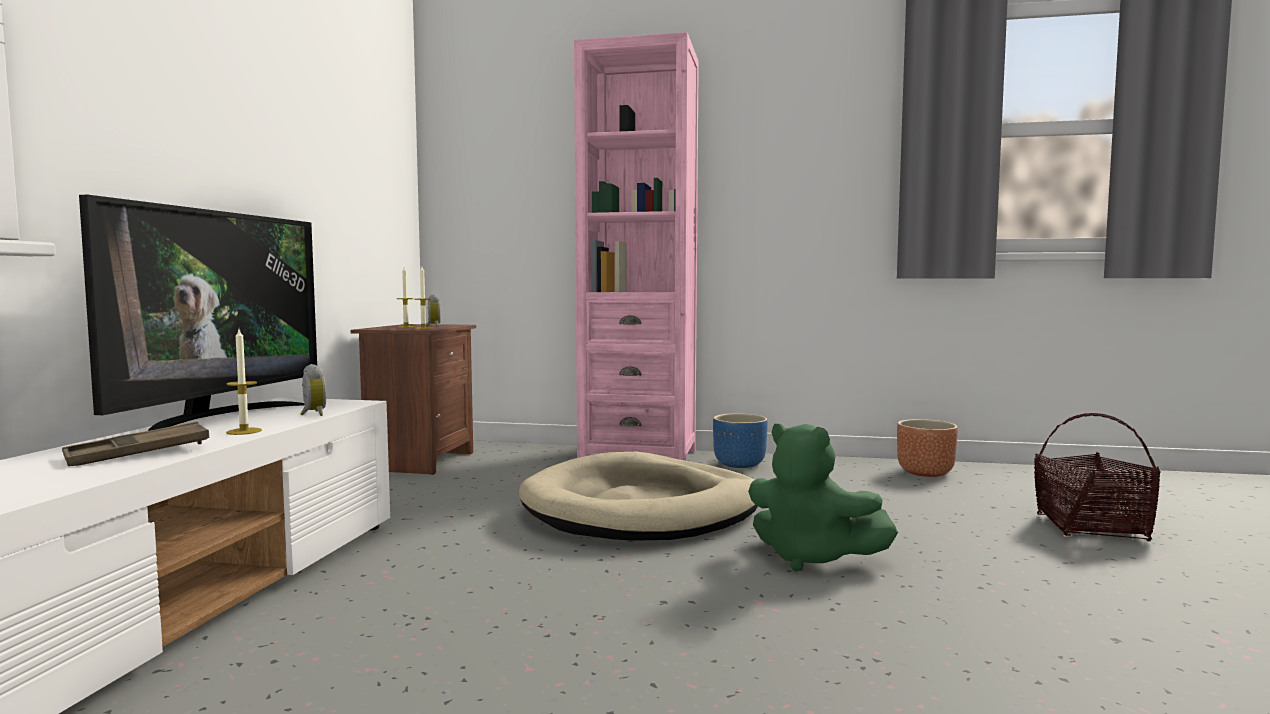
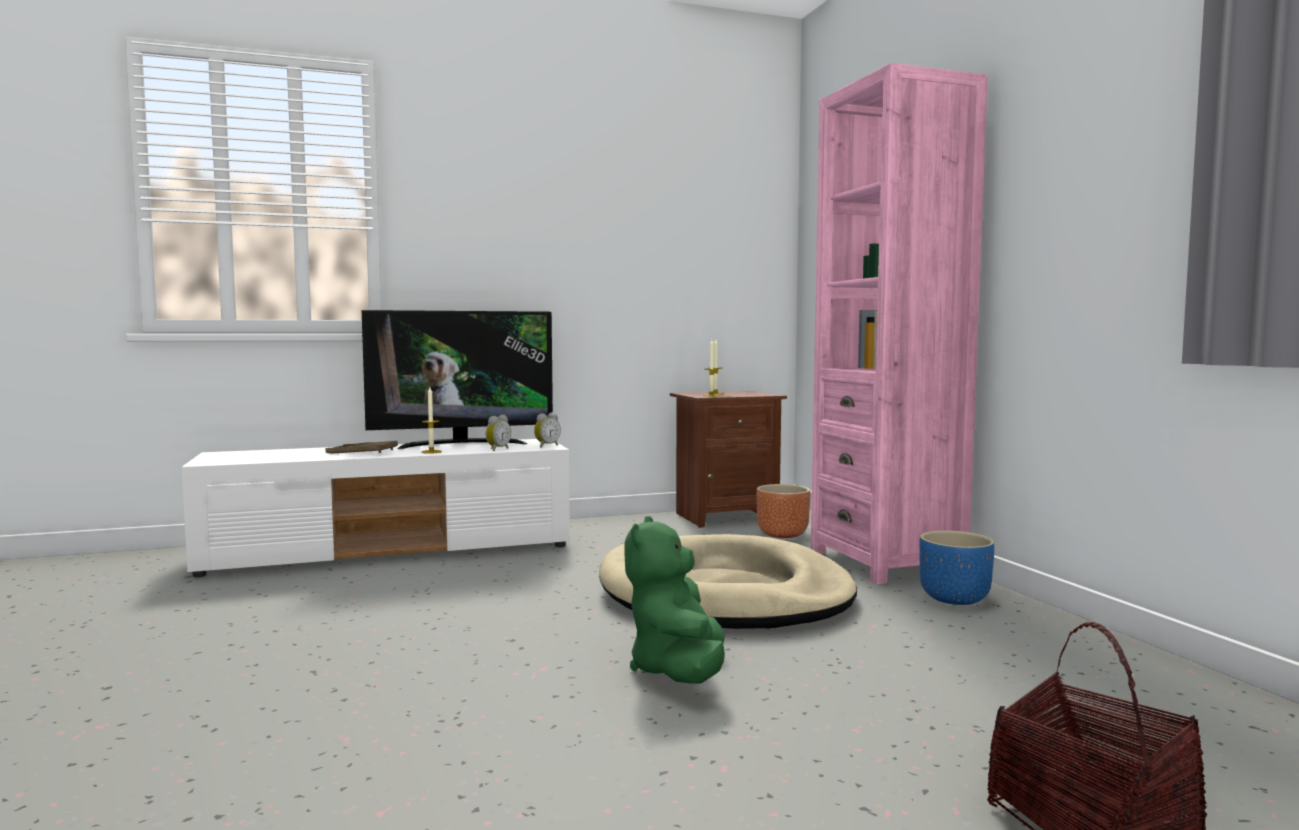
camera: 60 degrees right, 0 degrees up
alarm clock [426,294,441,327] -> alarm clock moved to [534,412,561,447]
brown planter [897,419,958,477] -> brown planter moved to [756,484,810,538]

